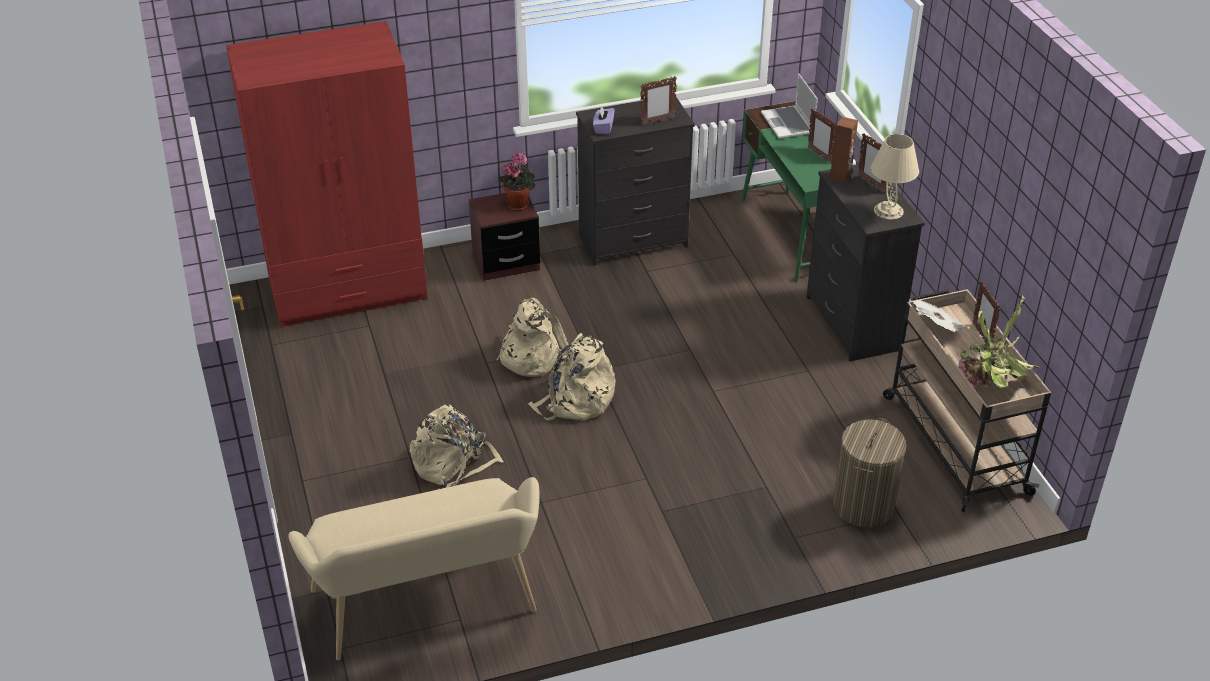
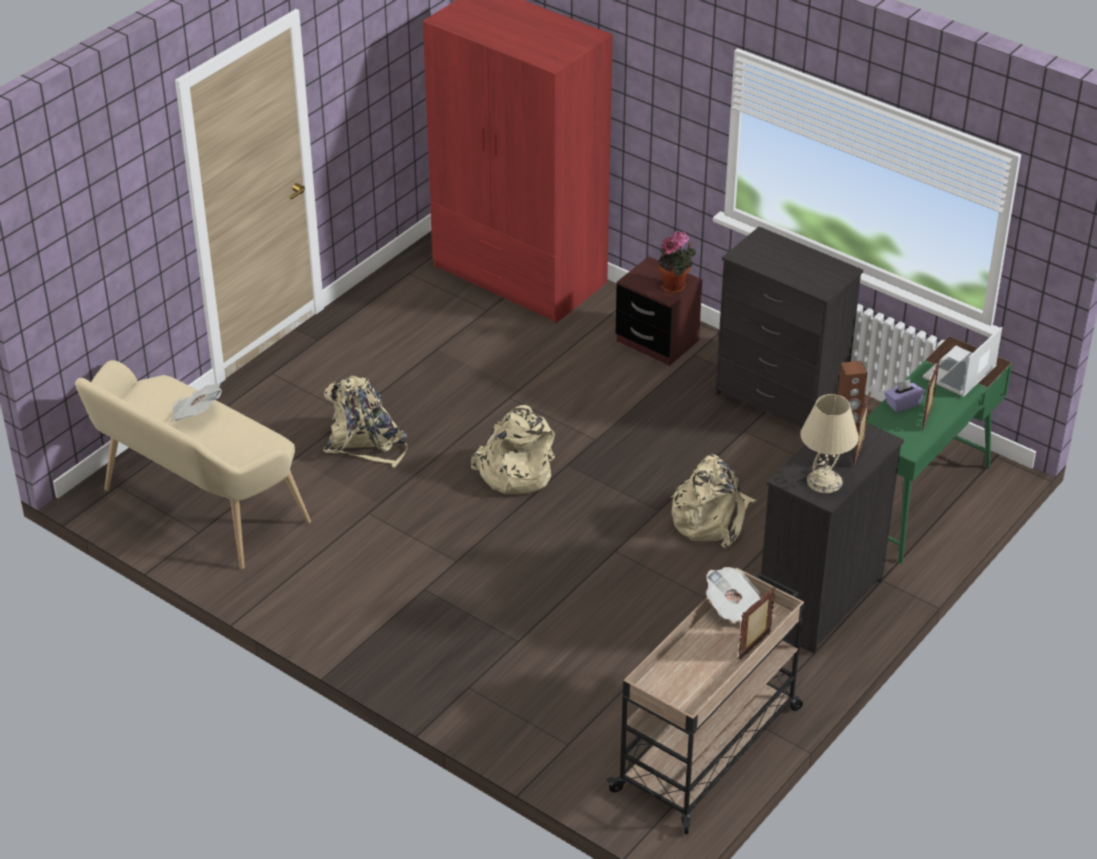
camera: 55 degrees right, 0 degrees up
beige backpack [496,298,569,377] -> beige backpack moved to [671,454,756,548]
purple tissue box [593,106,615,134] -> purple tissue box moved to [884,379,925,412]
picture frame [640,76,677,126] -> none
laundry basket [833,418,907,527] -> none
potted plant [958,295,1040,388] -> none
none -> newspaper [170,383,222,422]

